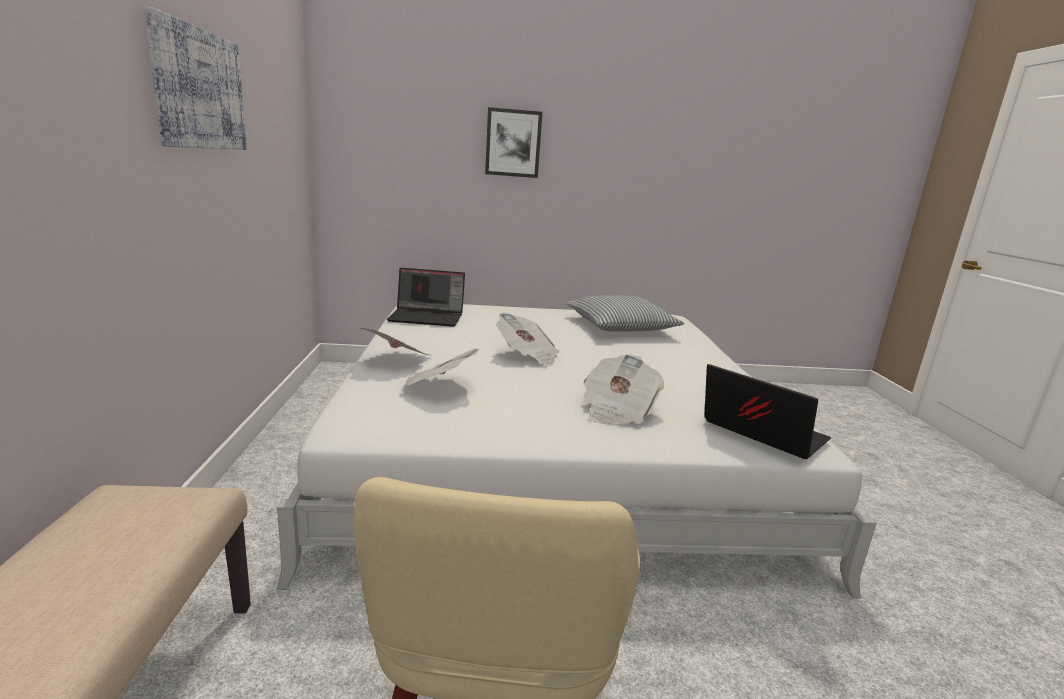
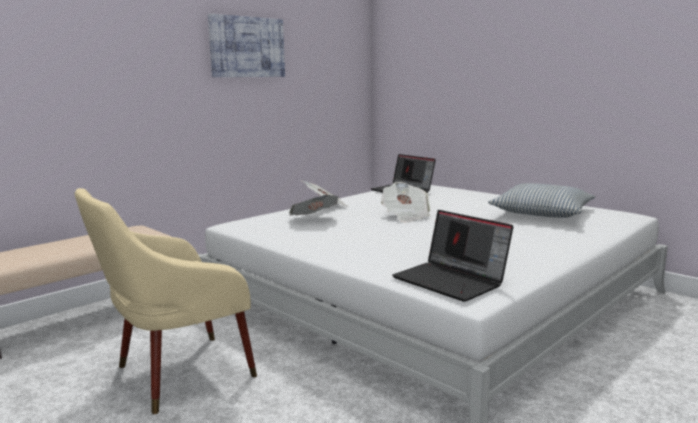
camera: 50 degrees right, 5 degrees down
picture [485,107,542,178] -> none
newspaper [583,354,665,424] -> none
laptop [704,364,831,459] -> laptop turned 135 degrees clockwise [392,210,513,302]

